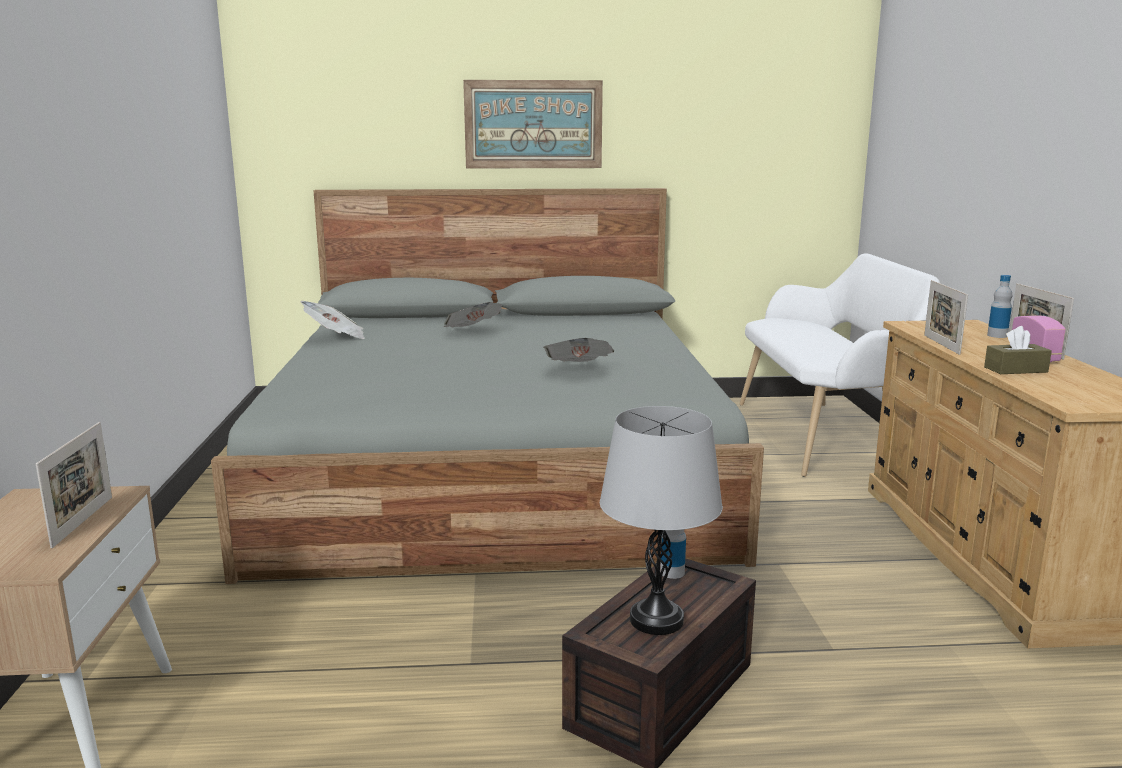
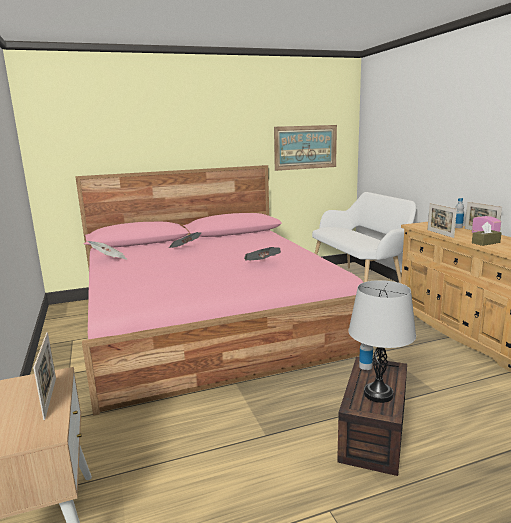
camera: 15 degrees left, 0 degrees up
grey bed [211,188,764,584] -> pink bed [76,165,364,416]
picture [463,80,603,169] -> picture moved to [274,125,337,171]

